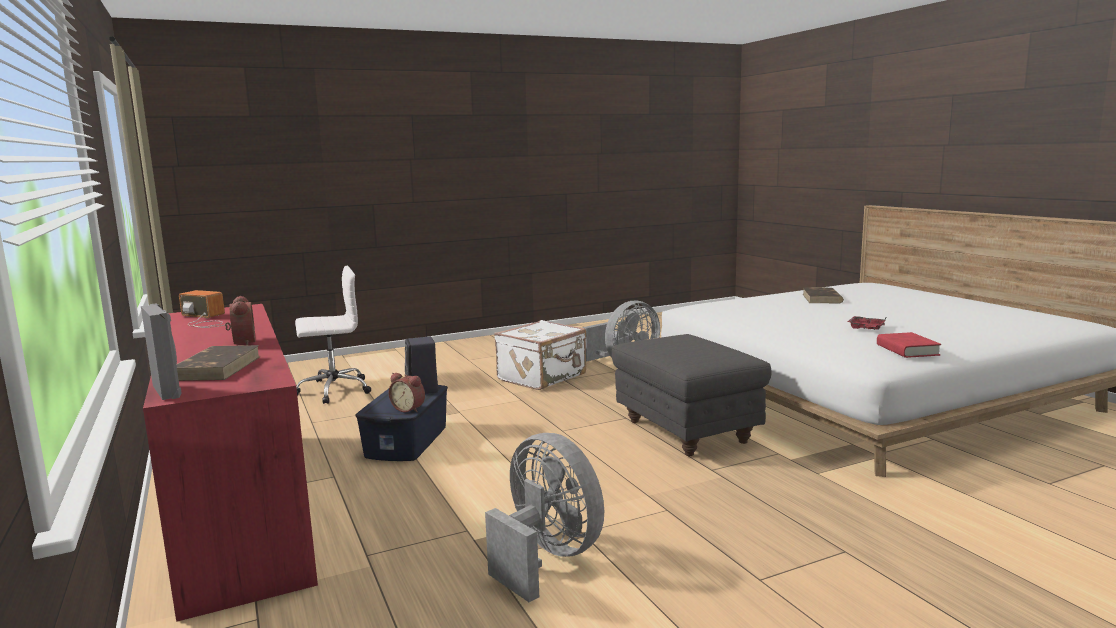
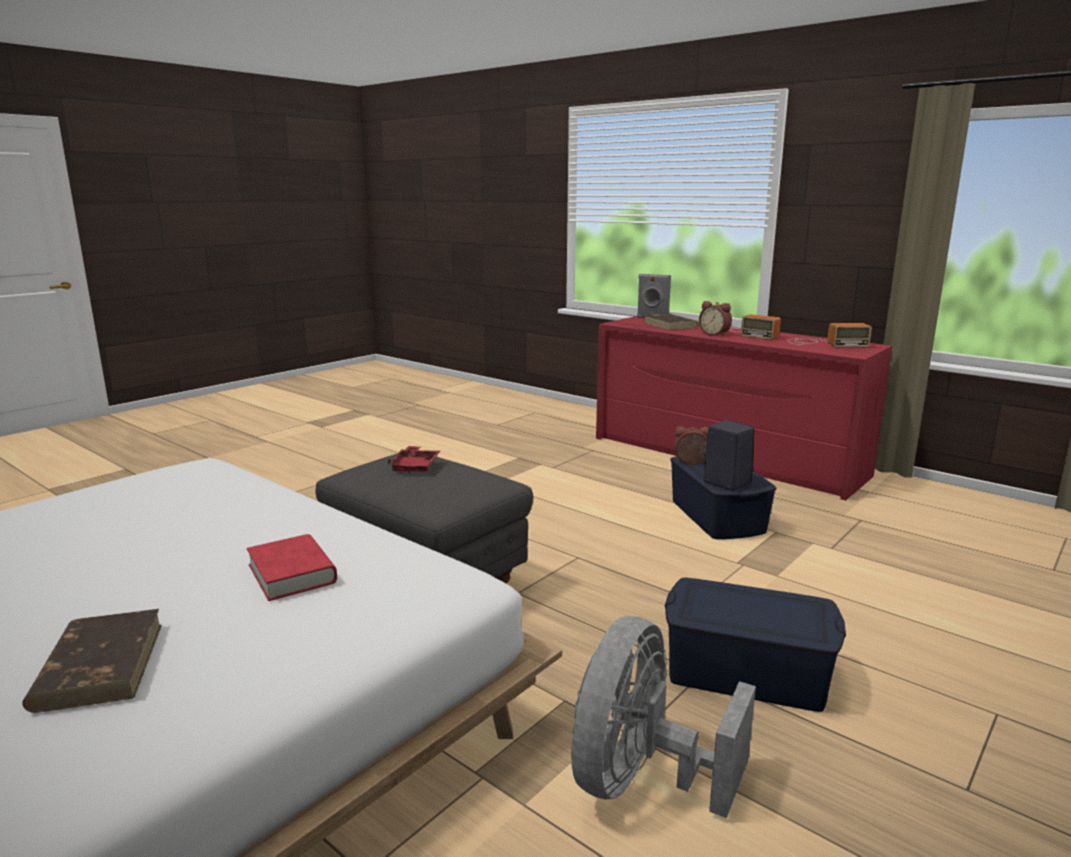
camera: 155 degrees right, 5 degrees up
white office chair [295,265,371,404] -> none
grey fan [485,433,604,602] -> none
white suitcase [494,320,586,390] -> blue storage box [665,578,846,712]
red tray [847,316,886,330] -> red tray moved to [387,446,440,473]
red book [877,332,941,358] -> red book moved to [247,534,337,601]
none -> radio [730,314,781,339]

